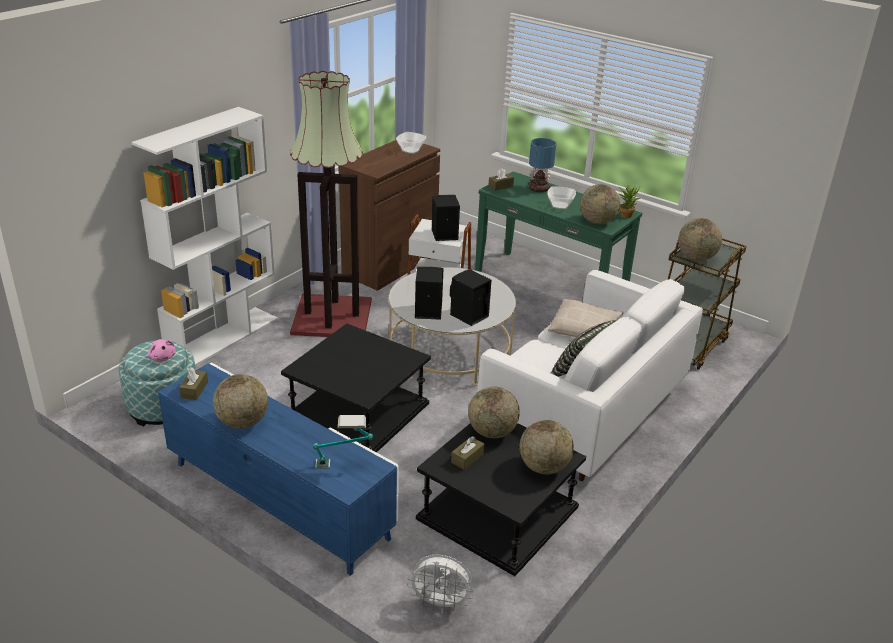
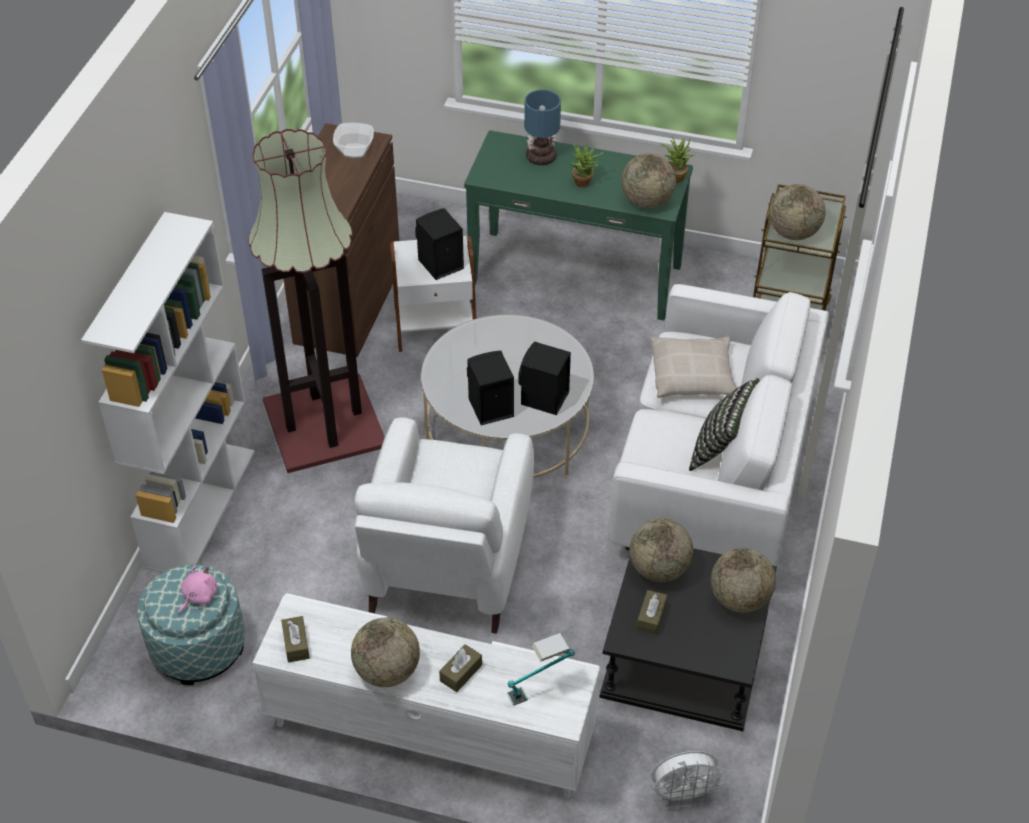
camera: 20 degrees left, 15 degrees up
pink plush toy [148,339,176,361] -> pink plush toy turned 90 degrees counterclockwise [178,565,217,614]
blue tv stand [158,363,399,576] -> white tv stand [253,593,600,798]
black side table [281,323,431,453] -> white armchair [355,417,534,634]
brown tissue box [488,168,514,191] -> brown tissue box moved to [439,644,482,692]
bowl [547,186,576,209] -> potted plant [570,140,603,187]

